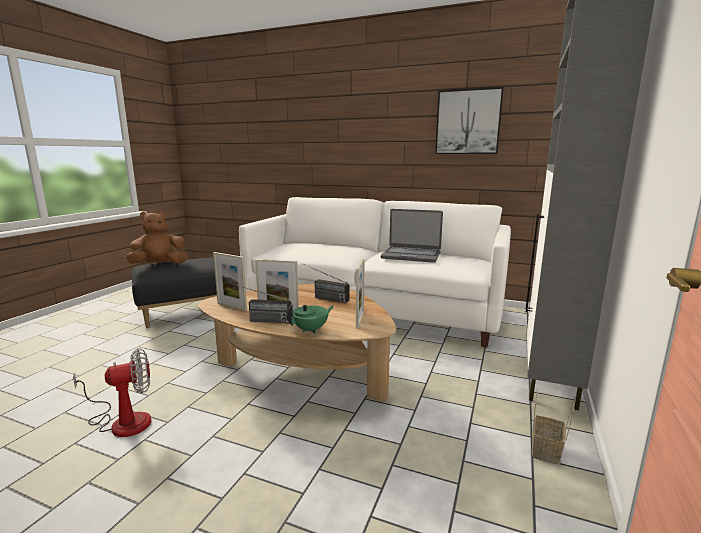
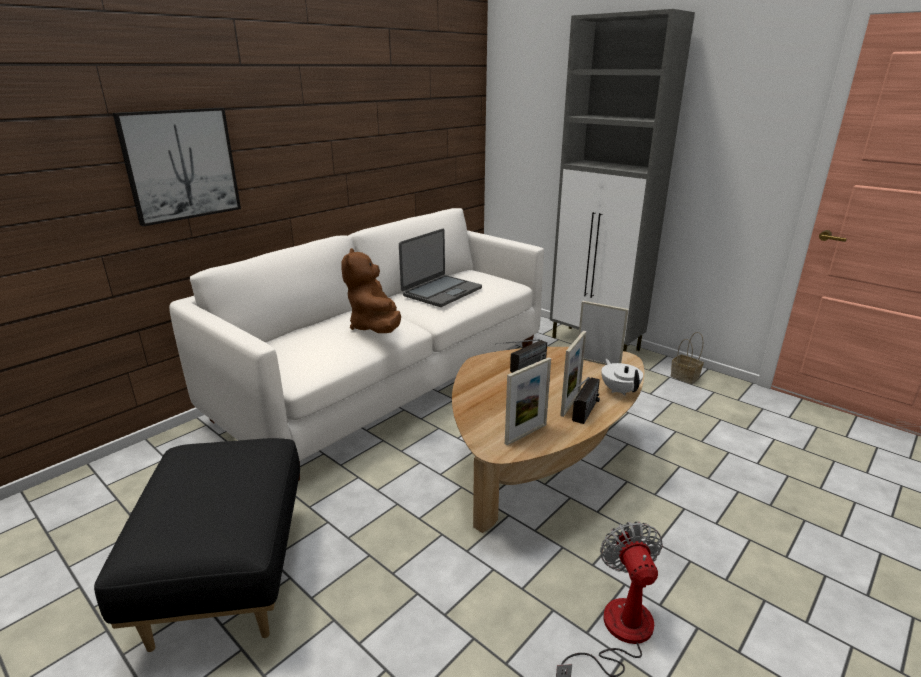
camera: 70 degrees left, 10 degrees up
brown plush toy [126,212,187,264] -> brown plush toy moved to [341,248,401,333]
green teapot [286,304,334,334] -> white teapot [601,359,643,396]
picture [435,87,504,154] -> picture moved to [113,108,241,227]

